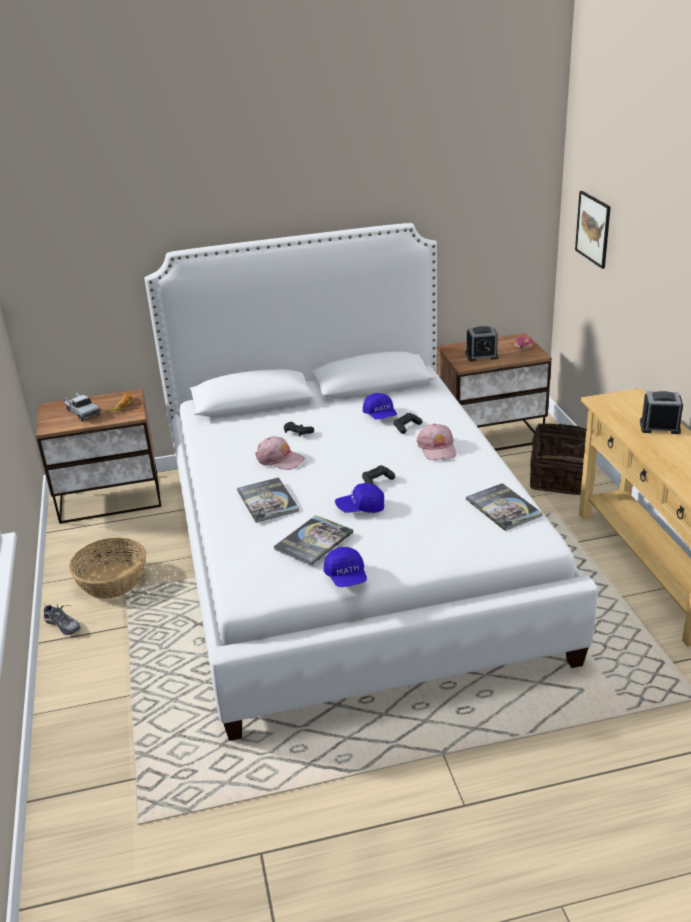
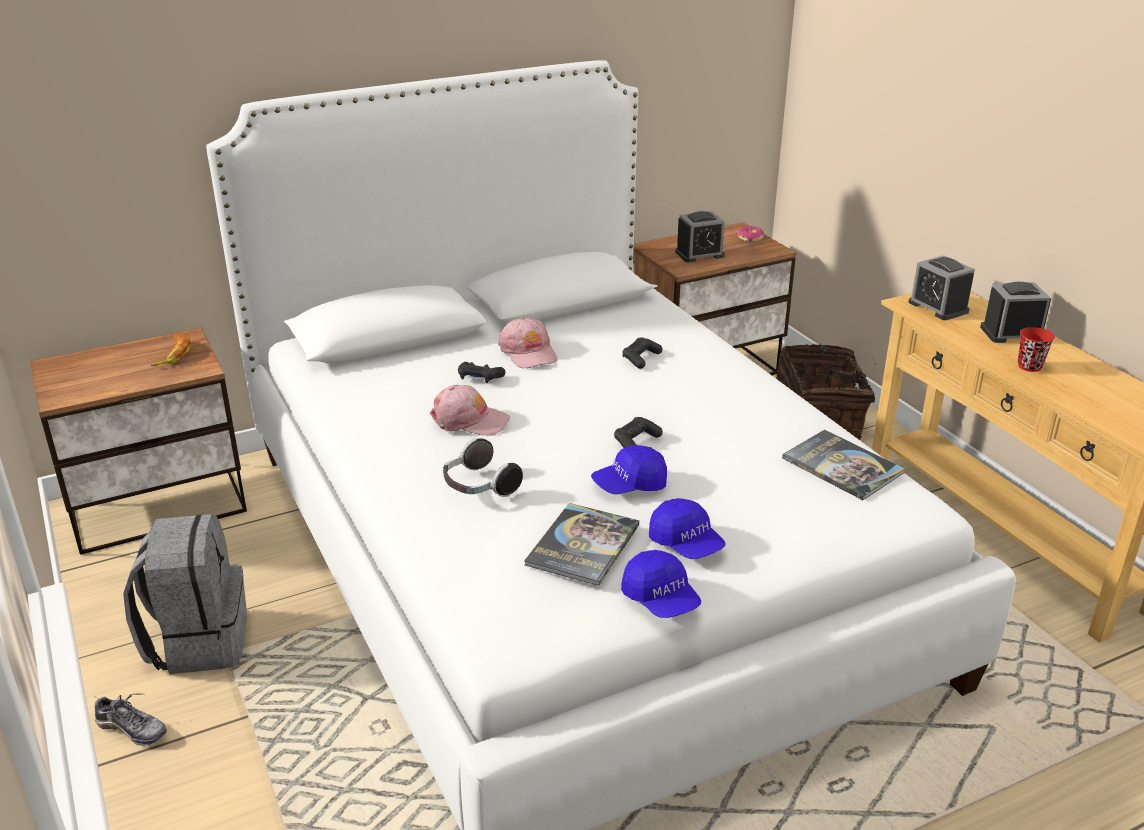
camera: 15 degrees left, 0 degrees up
toy truck [63,393,101,421] -> none
basket [69,537,146,599] -> grey backpack [123,514,247,674]
book [237,477,299,523] -> headphones [443,438,523,497]
blue cap [363,393,397,420] -> blue cap moved to [649,498,726,559]
pink cap [417,424,456,460] -> pink cap moved to [498,317,558,369]
picture [575,191,611,269] -> none
none -> alarm clock [909,255,975,320]
none -> red cup [1018,327,1055,372]

